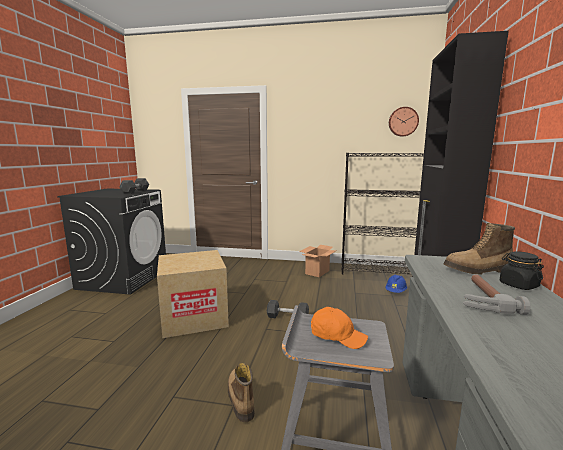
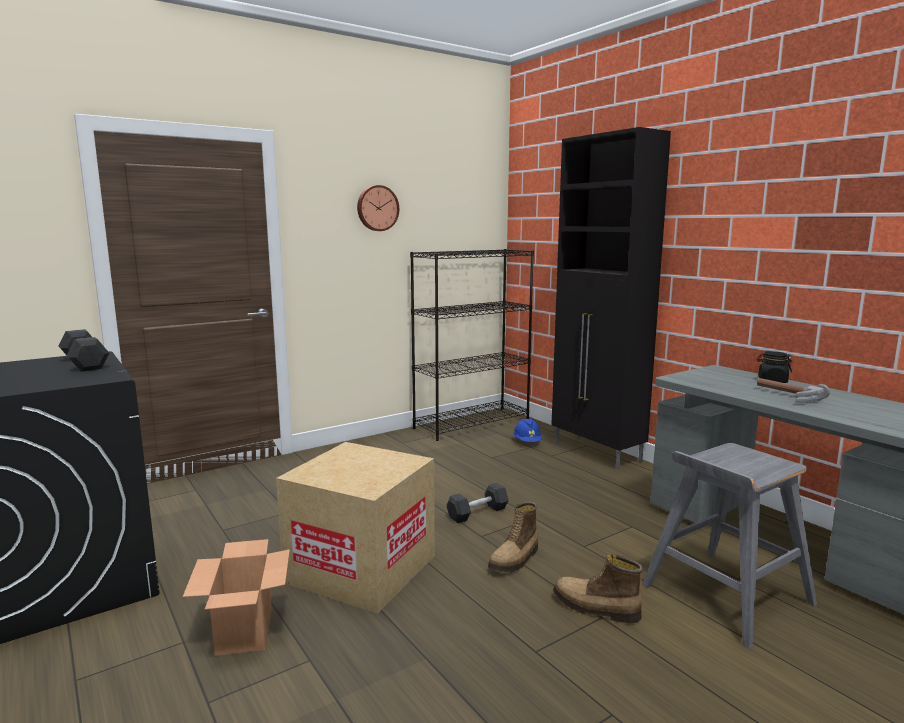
camera: 45 degrees left, 0 degrees up
cardboard box [299,245,337,277] -> cardboard box moved to [183,539,290,656]
orange cap [311,307,368,349] -> none
wall clock [389,107,419,137] -> wall clock moved to [357,185,399,231]
boot [444,223,515,275] -> boot moved to [488,502,538,572]

